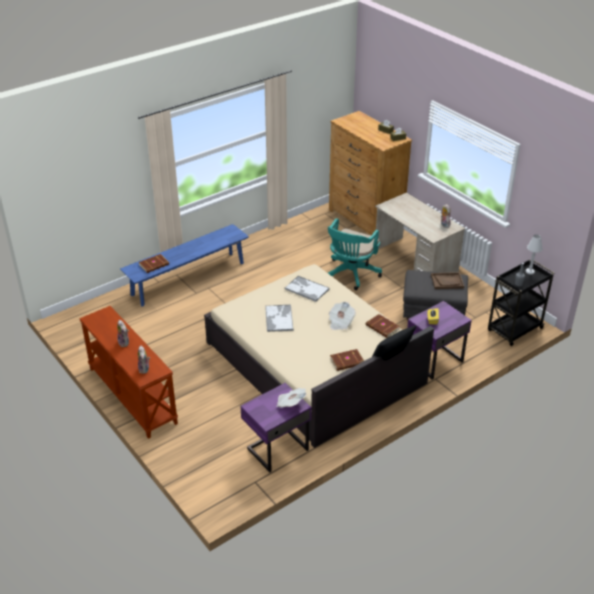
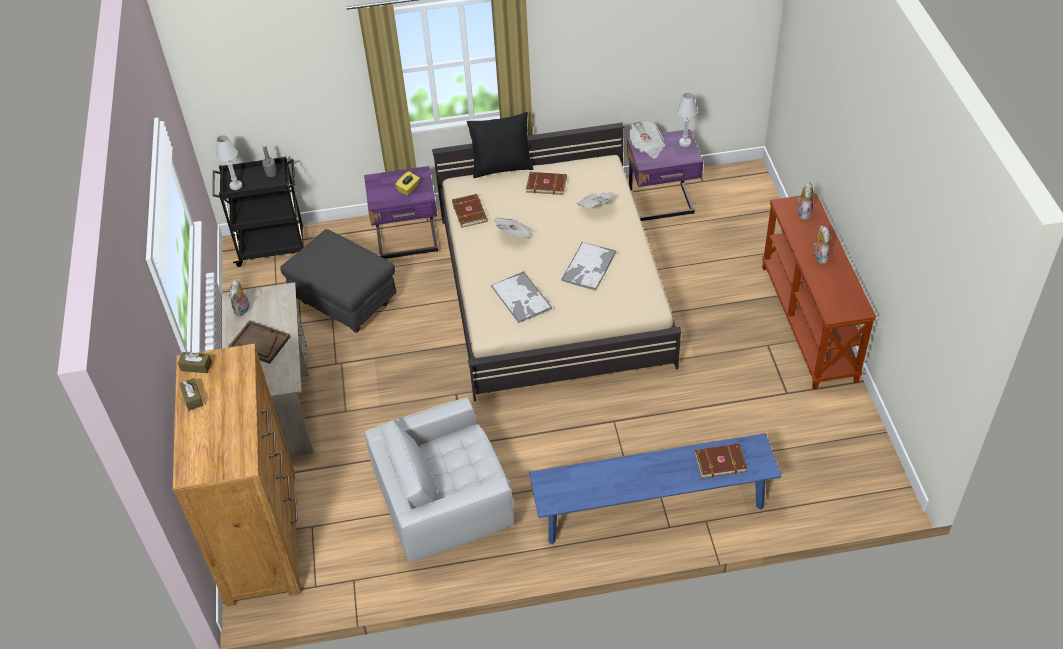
camera: 150 degrees left, 10 degrees up
turquoise office chair [328,218,382,290] -> none
brown tray [431,272,464,289] -> brown tray moved to [228,320,290,364]
none -> white armchair [365,398,514,562]
none -> newspaper [576,192,614,208]
none -> white table lamp [677,93,698,147]

